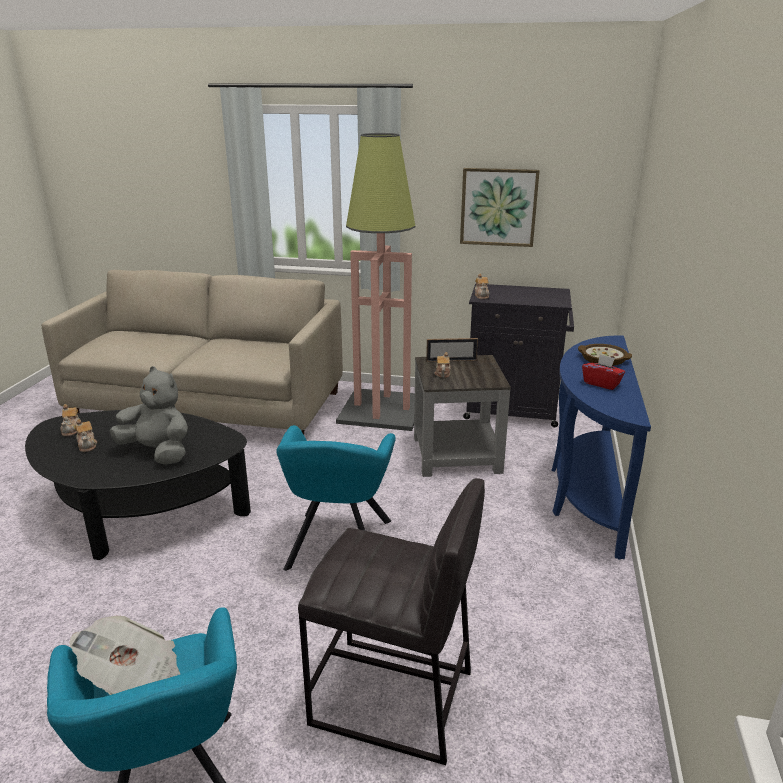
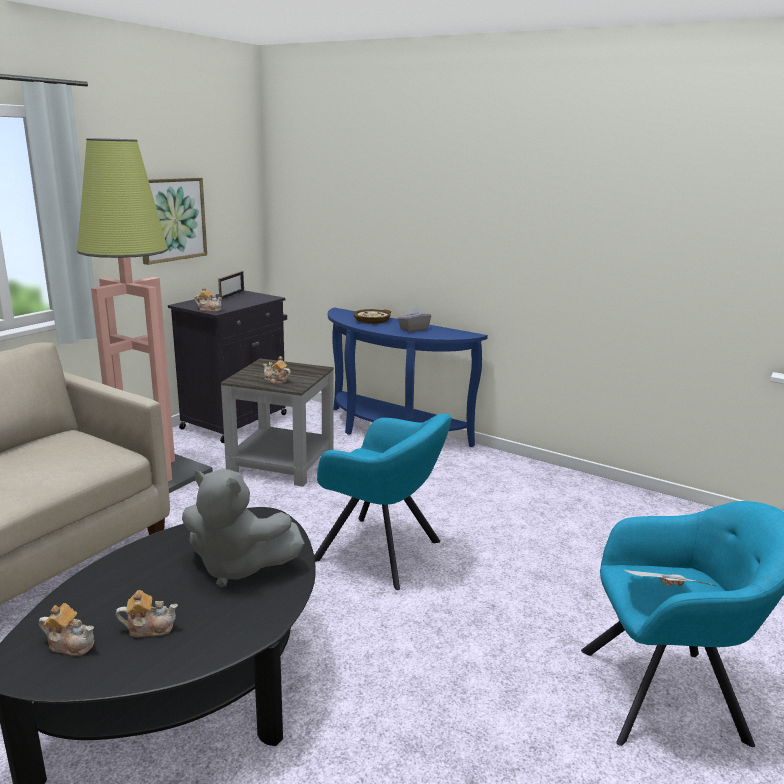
camera: 70 degrees left, 5 degrees down
grey plush toy [109,366,188,465] -> grey plush toy turned 120 degrees counterclockwise [182,469,305,587]
grey stool [298,478,485,765] -> none
picture frame [426,338,478,362] -> picture frame moved to [218,271,244,301]
red tissue box [582,354,625,390] -> grey tissue box [398,306,431,332]

